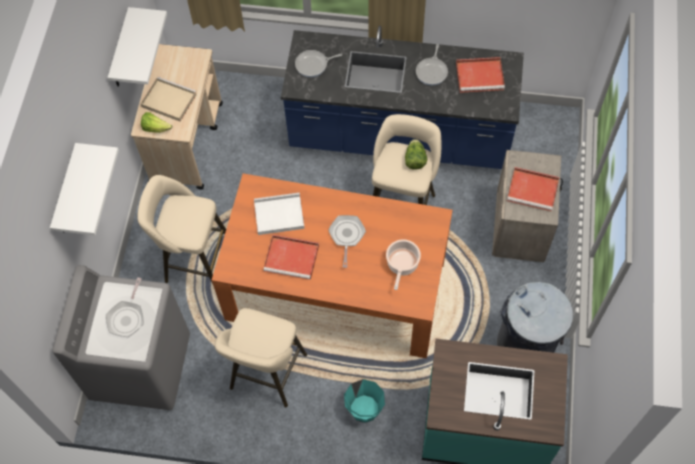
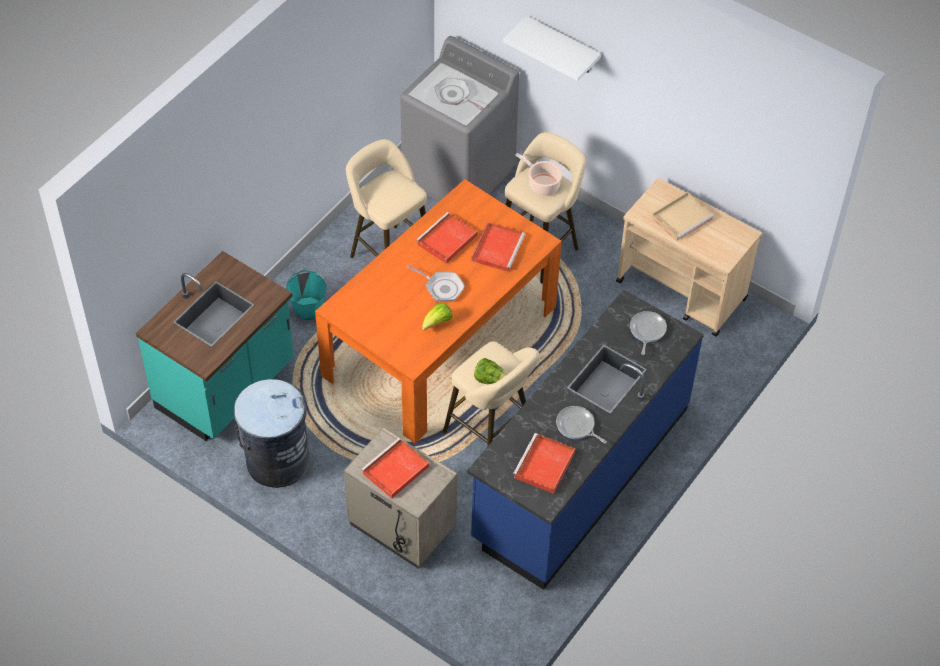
camera: 115 degrees right, 10 degrees down
white shelf [108,7,167,87] -> none
lettuce [141,112,172,133] -> lettuce moved to [422,303,453,331]
white tray [254,193,305,235] -> red tray [471,222,525,272]
cooking pot [386,239,421,290] -> cooking pot moved to [515,153,562,195]

